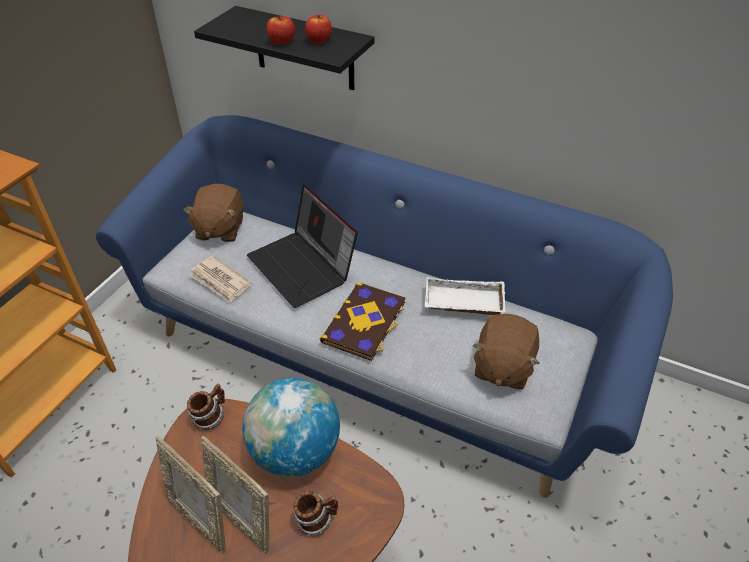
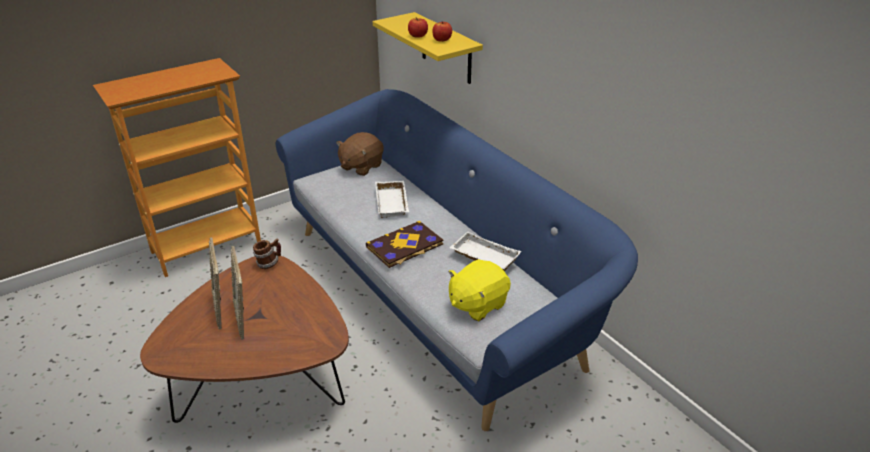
camera: 30 degrees right, 10 degrees down
newspaper [190,256,251,303] -> none
black shelf [194,6,375,90] -> yellow shelf [373,12,483,84]
globe [242,378,340,477] -> none
laptop [247,184,358,308] -> white tray [375,181,409,218]
mug [293,491,338,536] -> none
brown plush toy [473,314,540,389] -> yellow plush toy [448,259,511,321]

